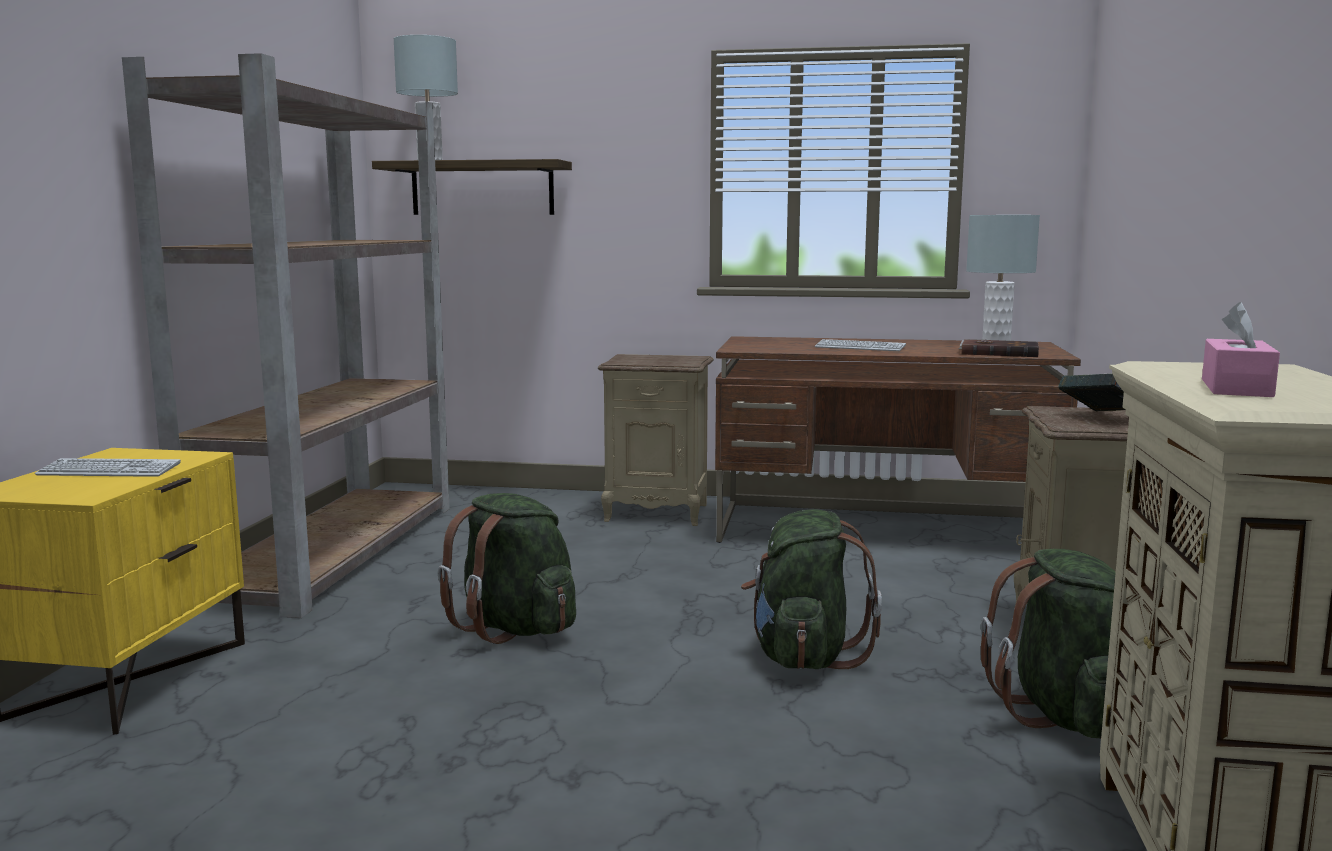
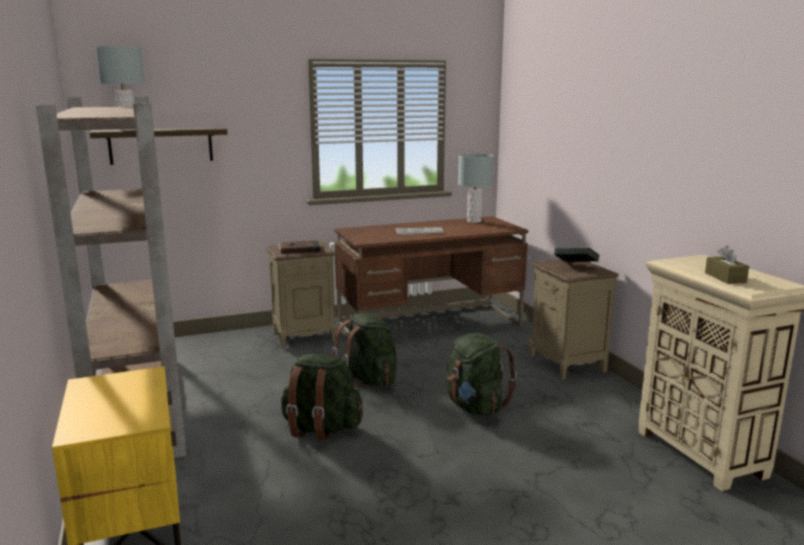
camera: 30 degrees left, 5 degrees up
keyboard [35,458,181,477] -> none
brown book [959,339,1039,357] -> brown book moved to [279,240,320,254]
green backpack [981,549,1116,739] -> green backpack moved to [332,313,397,388]
pink tissue box [1202,302,1280,397] -> brown tissue box [705,246,749,284]

